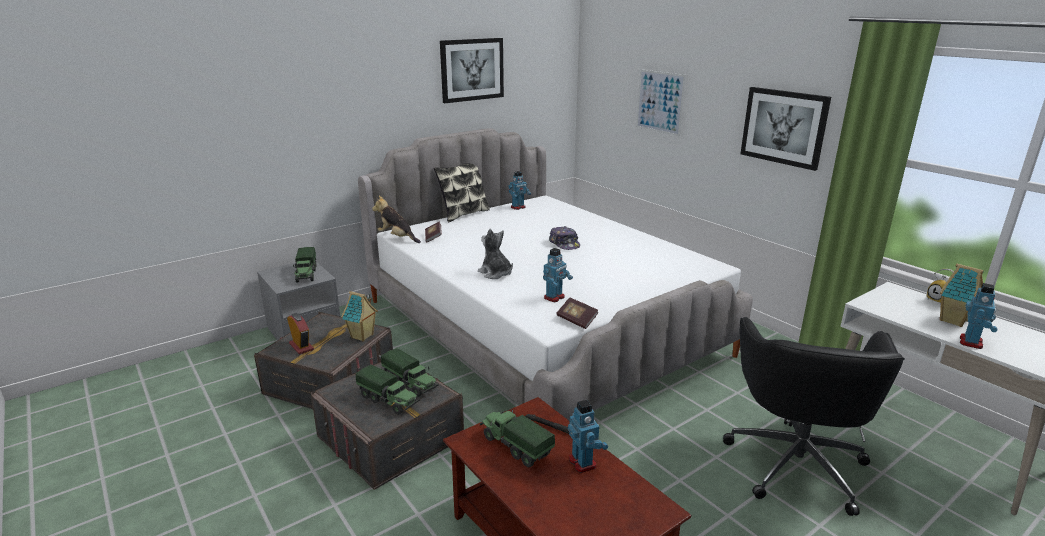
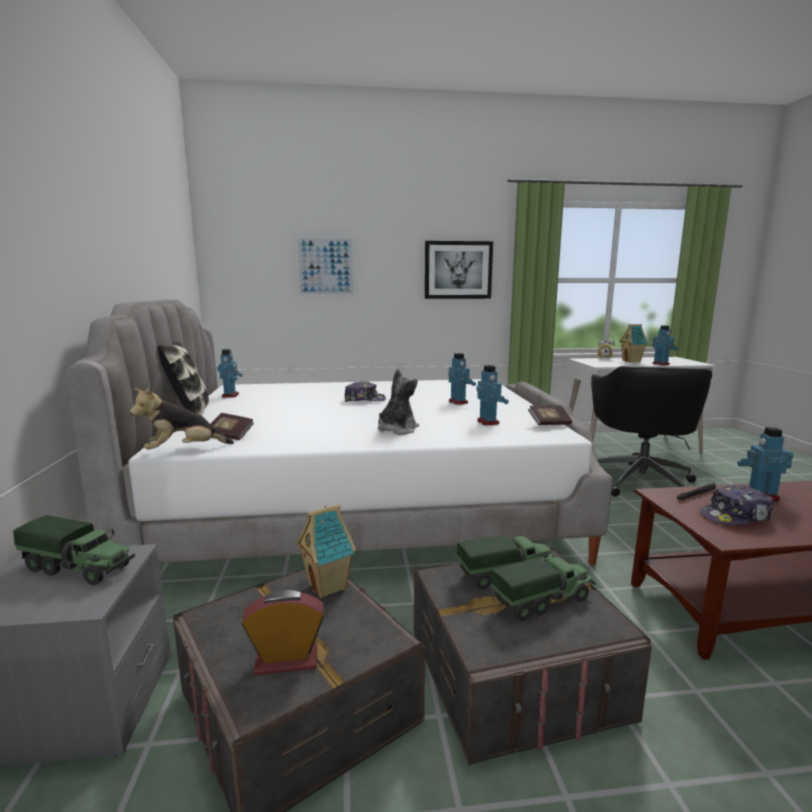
camera: 60 degrees left, 10 degrees down
picture [440,38,504,103] -> none
plush toy [478,229,513,279] -> plush toy turned 135 degrees clockwise [378,369,419,435]
toy truck [480,410,555,468] -> cap [700,485,773,525]
black office chair [723,317,905,516] -> black office chair turned 60 degrees clockwise [591,365,712,497]
none -> toy robot [448,353,476,405]

